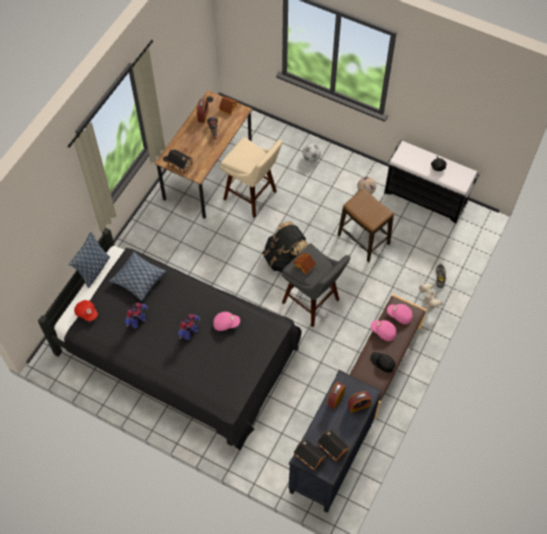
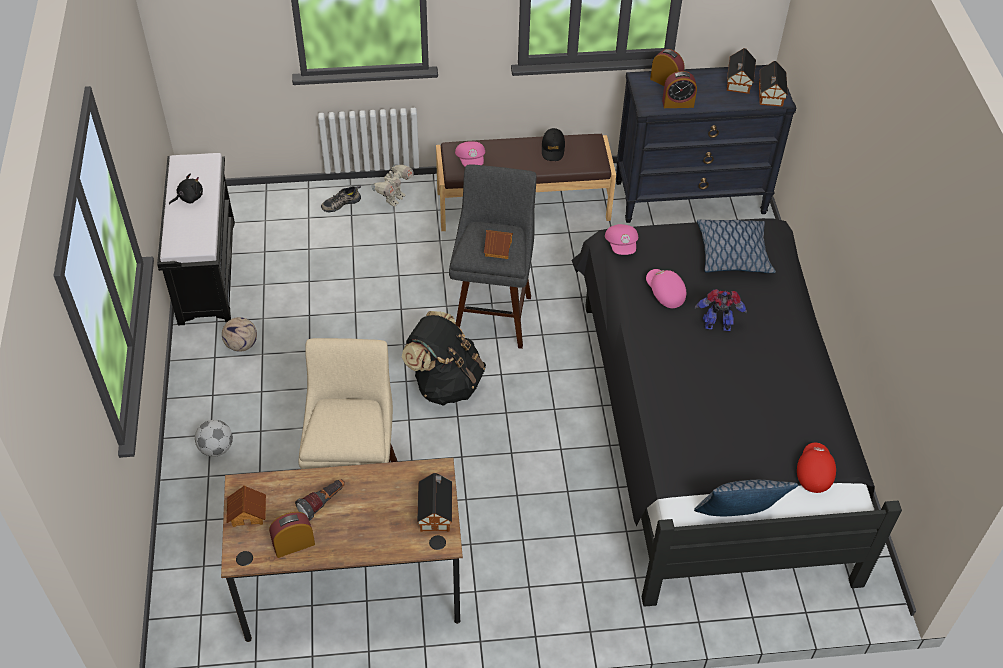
camera: 125 degrees left, 10 degrees down
pillow [109,252,166,301] -> pillow moved to [697,220,776,273]
toy robot [125,303,149,328] -> none
stool [338,188,394,262] -> none
pink cap [371,320,396,341] -> pink cap moved to [605,224,638,255]

